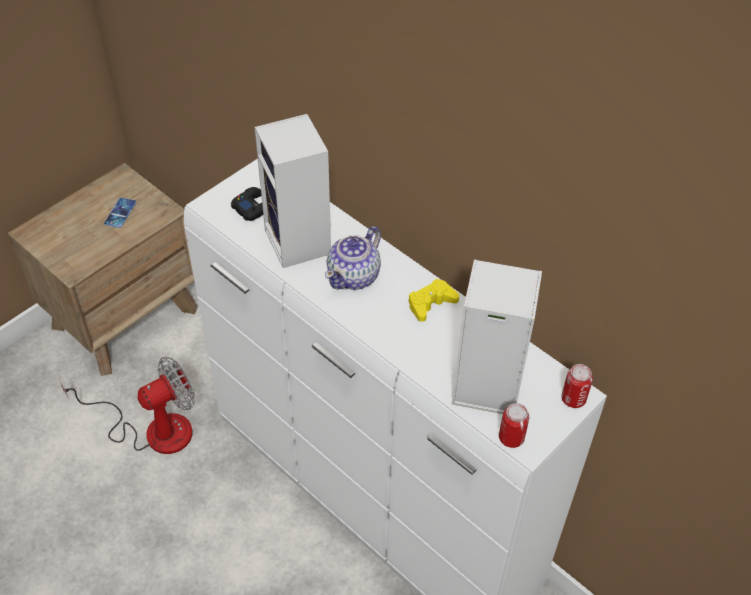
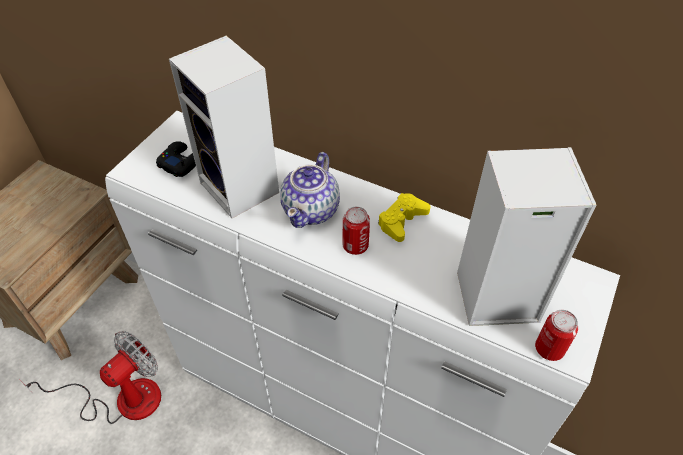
camera: 15 degrees left, 0 degrees up
phone [104,197,136,228] -> none
can [561,364,593,408] -> can moved to [343,207,370,255]

